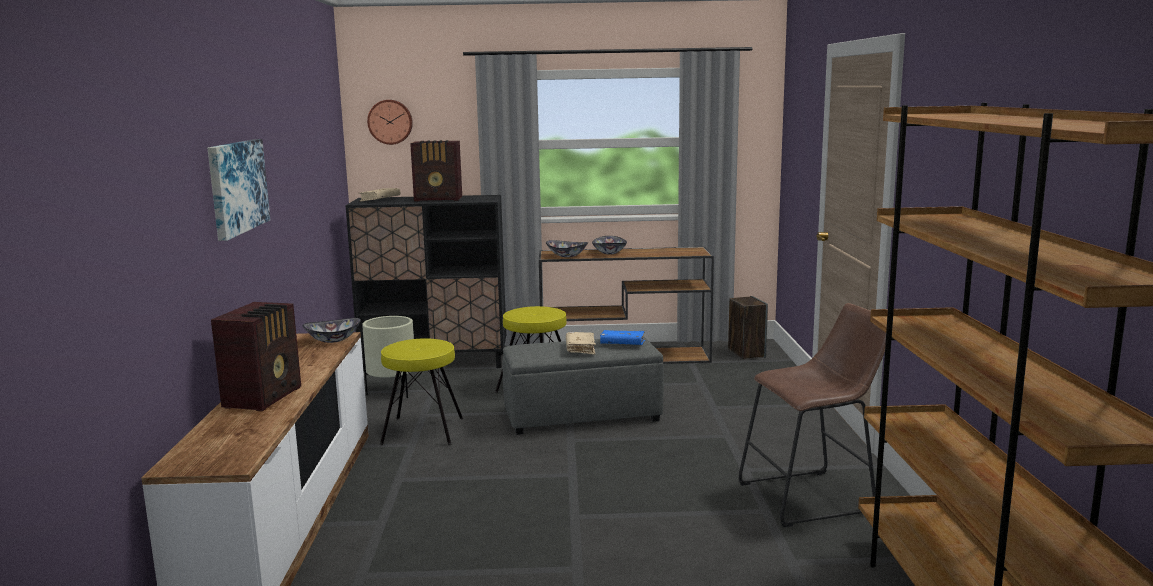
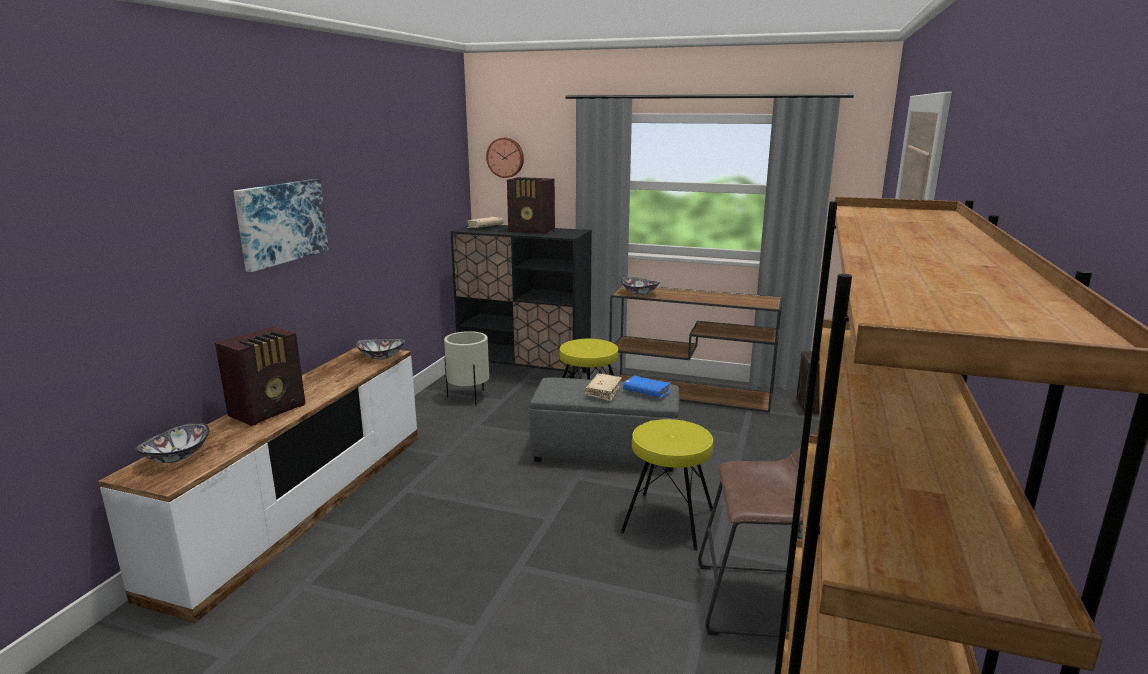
camera: 20 degrees right, 5 degrees up
yellow stool [380,338,463,445] -> yellow stool moved to [621,419,713,551]
bowl [592,236,627,255] -> bowl moved to [135,422,209,463]

